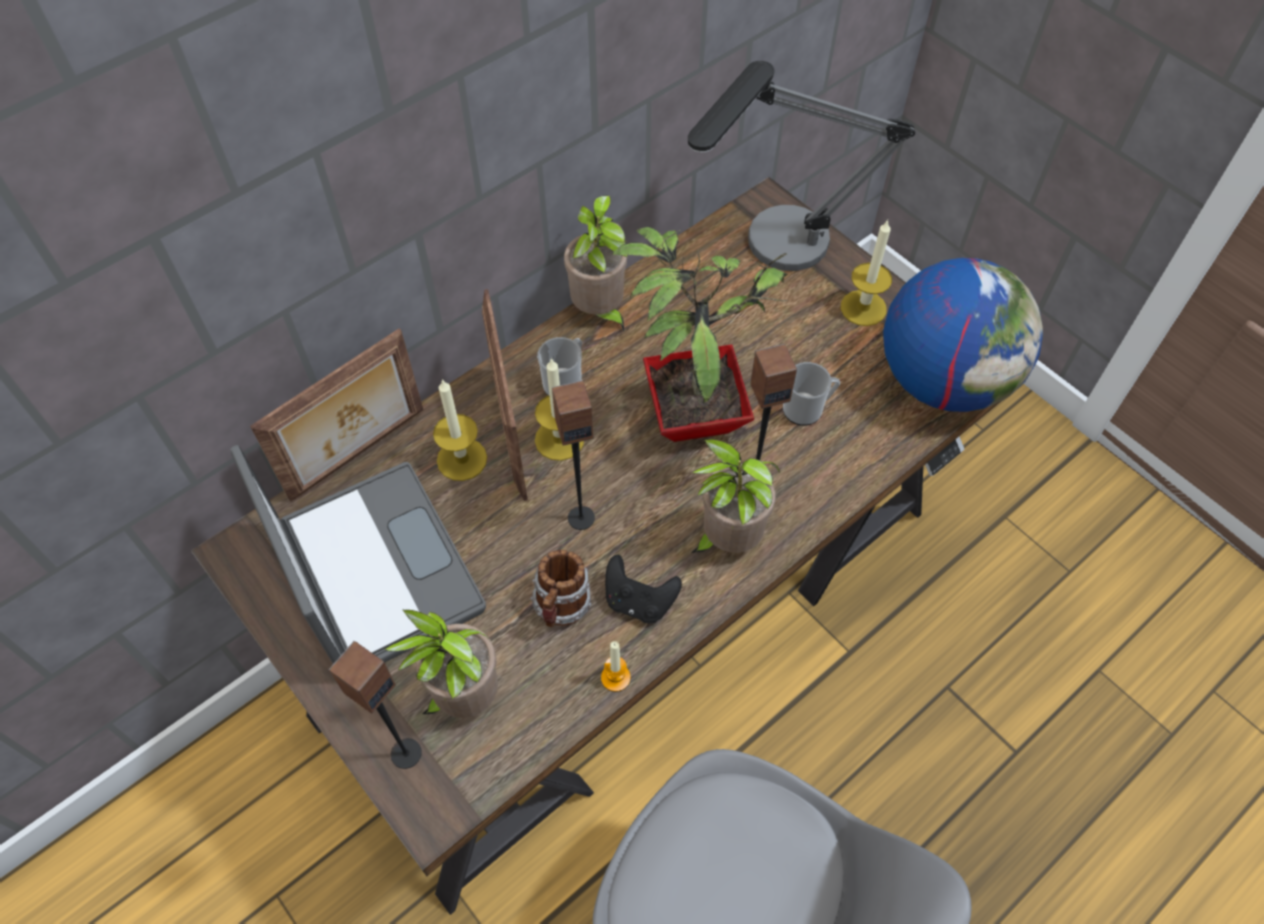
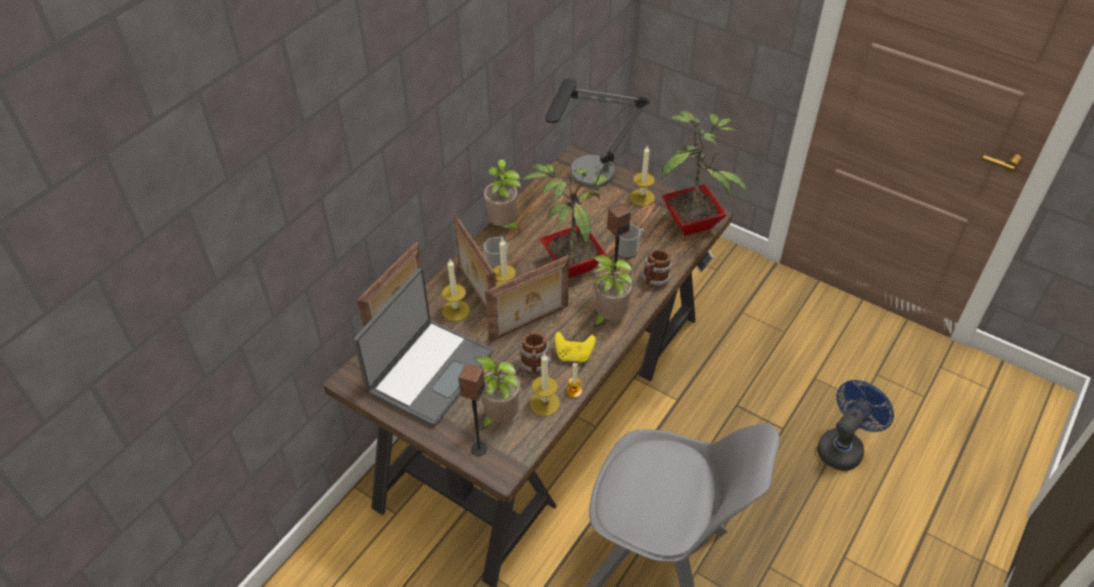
camera: 15 degrees left, 10 degrees down
laptop [230,445,486,664] -> laptop turned 75 degrees clockwise [354,268,493,427]
speaker [552,380,595,530] -> picture frame [485,255,569,342]
black game controller [605,555,682,623] -> yellow game controller [554,332,596,363]
globe [883,258,1043,412] -> potted plant [661,111,747,236]
none -> candle [530,353,560,416]
none -> mug [641,249,672,288]
none -> blue fan [817,380,894,471]

